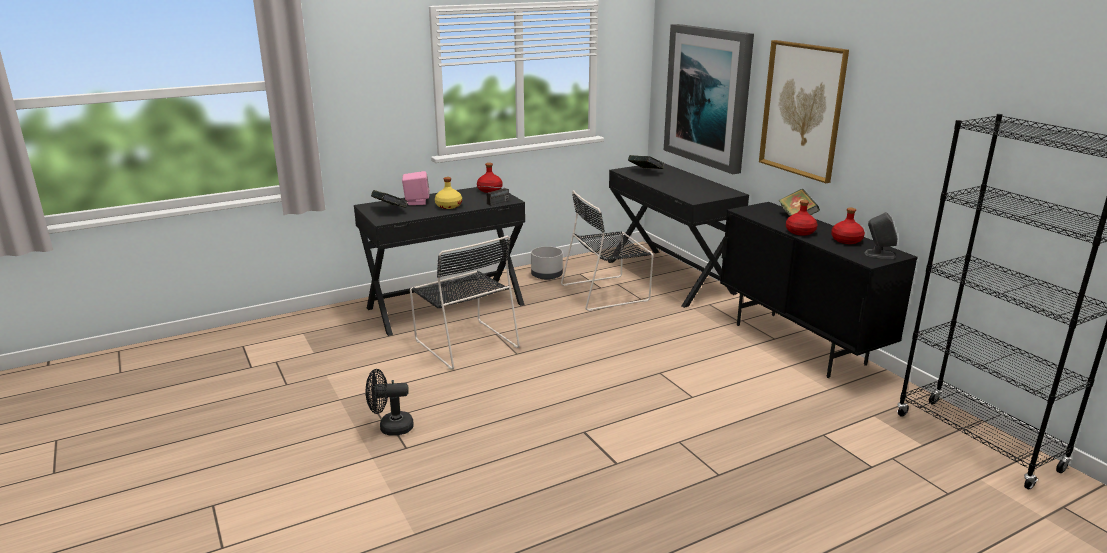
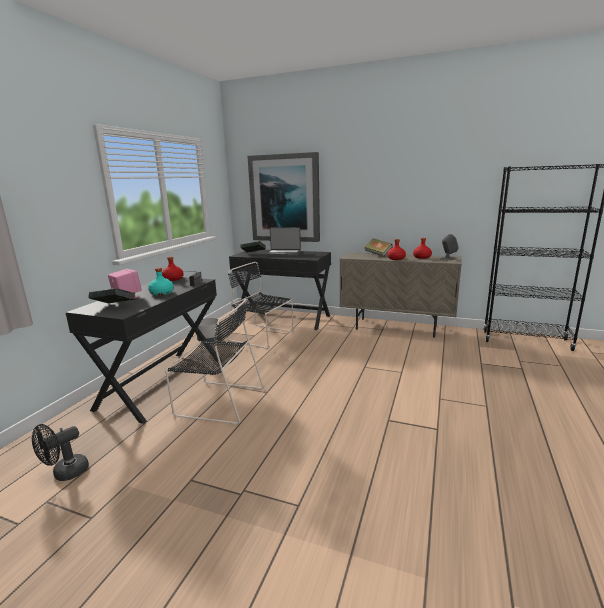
camera: 40 degrees left, 5 degrees down
black fan [366,369,414,436] -> black fan moved to [32,424,89,481]
yellow bottle [435,177,462,209] -> turquoise bottle [148,268,174,296]
black chair [561,190,653,311] -> black chair turned 90 degrees clockwise [227,262,293,349]
black cabinet [720,202,918,378] -> beige cabinet [339,252,462,338]
picture [759,40,849,183] -> none
none -> laptop [265,227,301,257]

